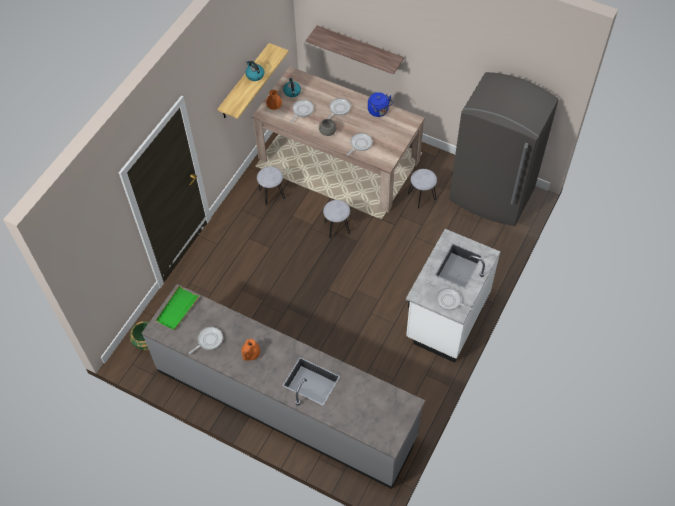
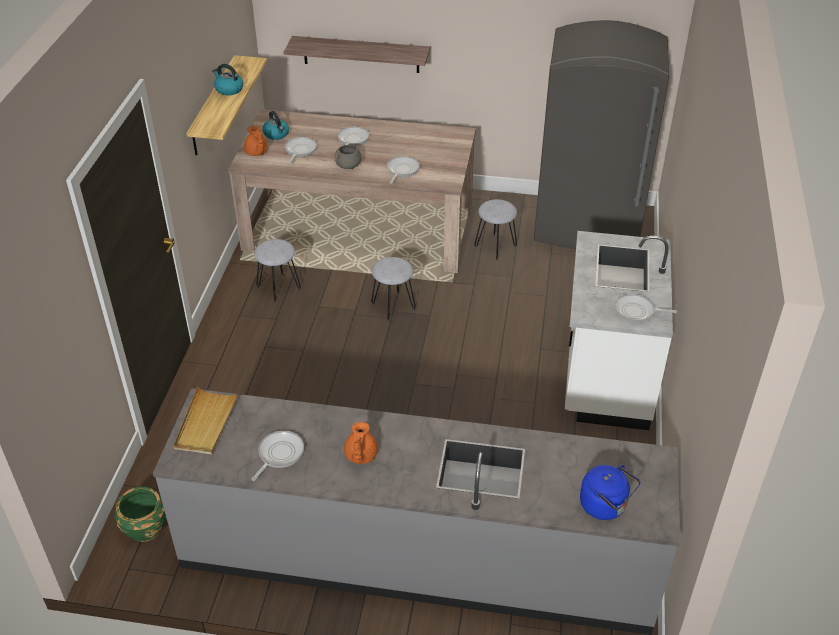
camera: 20 degrees left, 15 degrees down
green tray [156,285,199,331] -> beige tray [173,387,239,455]
blue kettle [368,92,393,117] -> blue kettle moved to [580,465,640,520]

